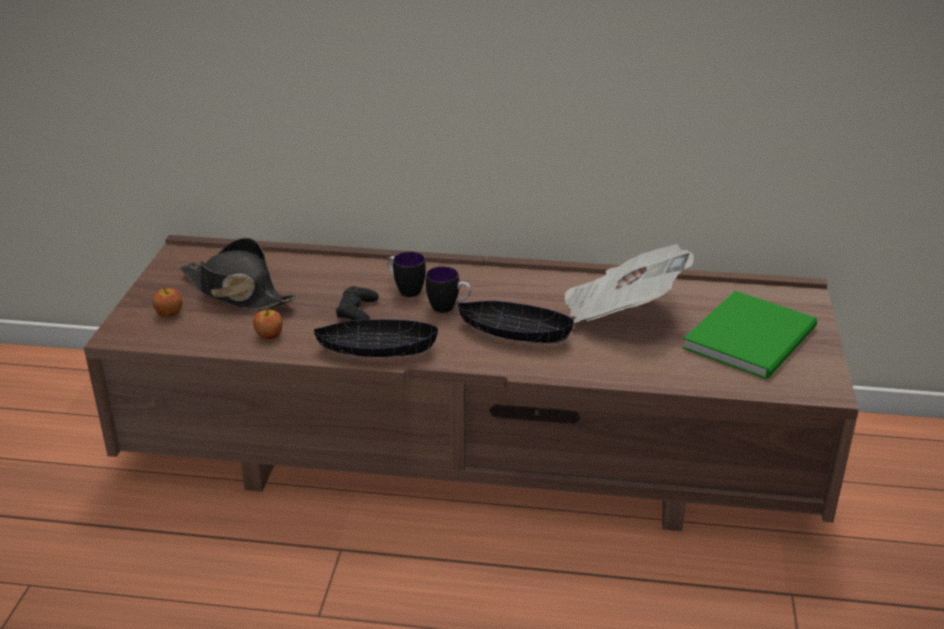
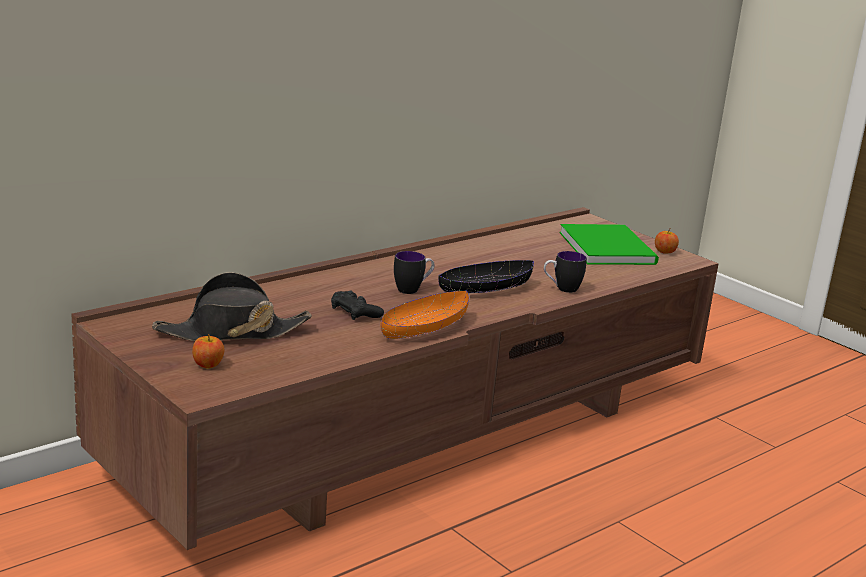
camera: 50 degrees left, 10 degrees down
apple [253,309,282,339] -> apple moved to [655,229,679,253]
black bowl [314,319,438,357] -> orange bowl [381,291,469,339]
mug [387,252,426,297] -> mug moved to [544,251,587,293]
newspaper [564,244,694,323] -> none

